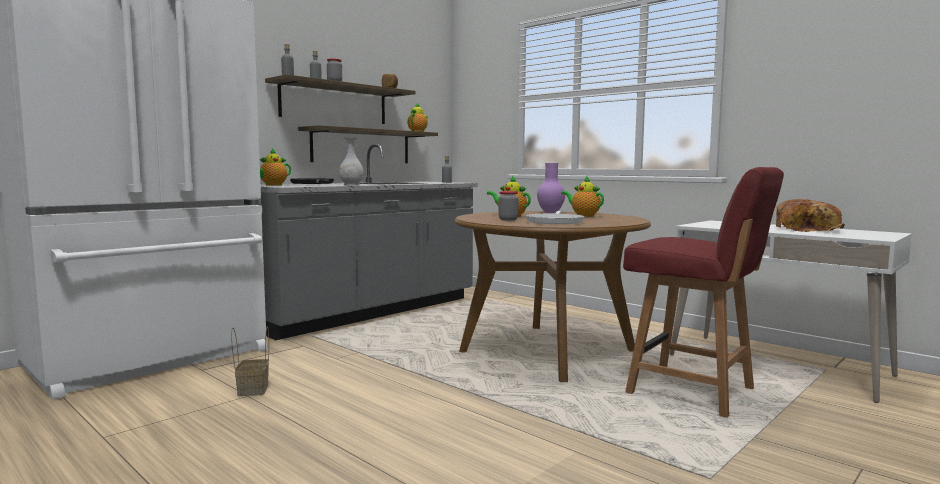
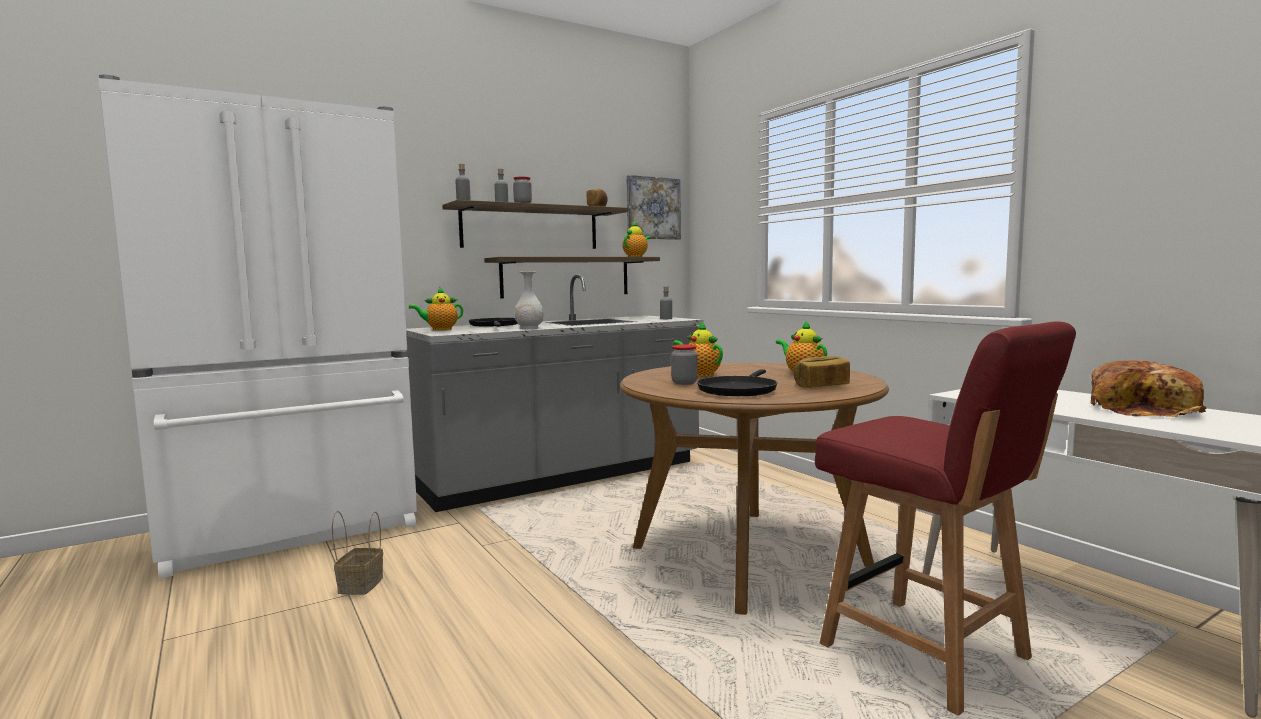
camera: 15 degrees right, 0 degrees up
white frying pan [526,211,584,224] -> black frying pan [697,369,777,396]
purple vase [537,163,565,213] -> none
none -> picture [626,175,681,240]
none -> bread [794,356,850,388]

